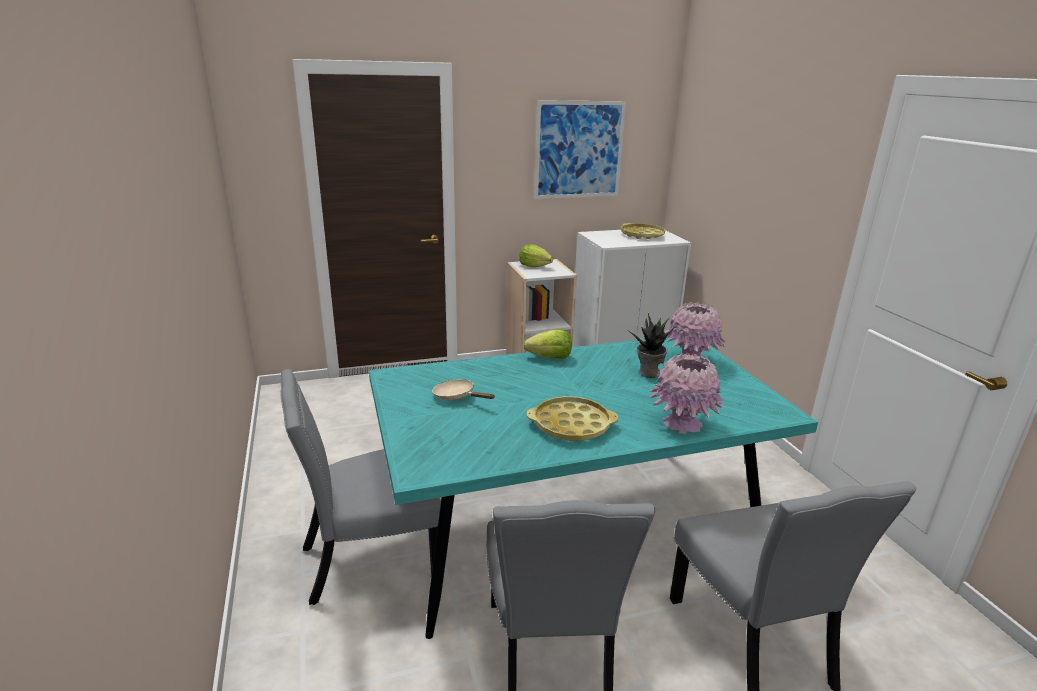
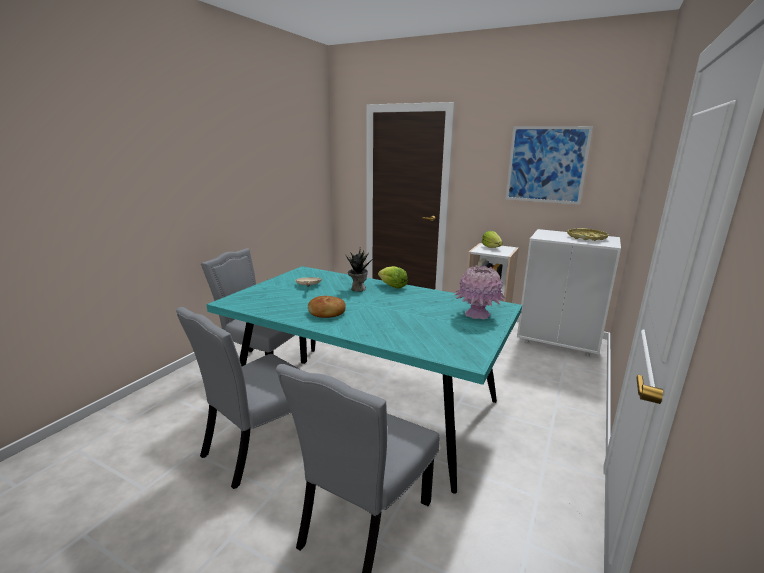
camera: 45 degrees right, 5 degrees down
yellow tray [527,396,618,441] -> bread [308,296,346,318]
potted plant [627,313,673,378] -> potted plant moved to [345,249,374,292]
pink vase [649,352,724,435] -> none

